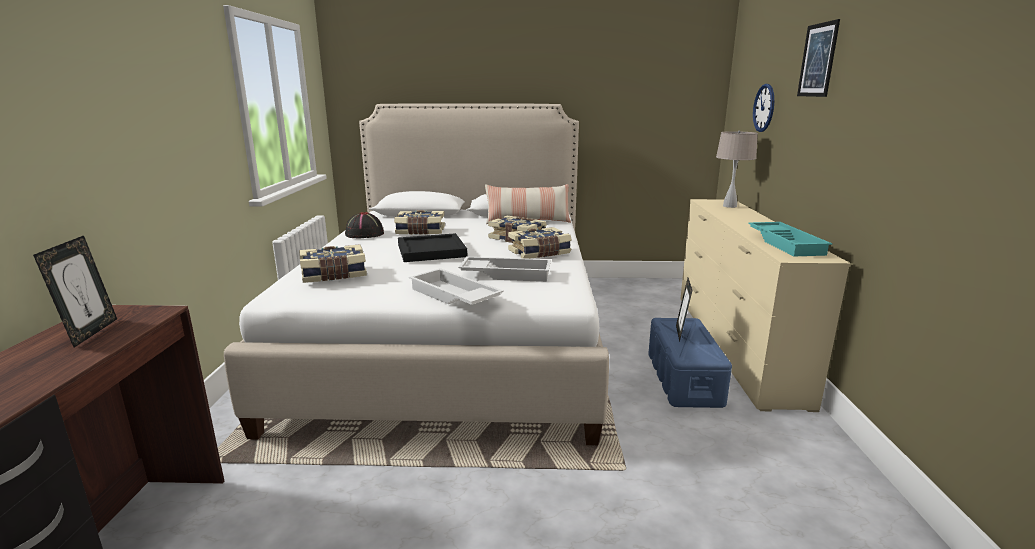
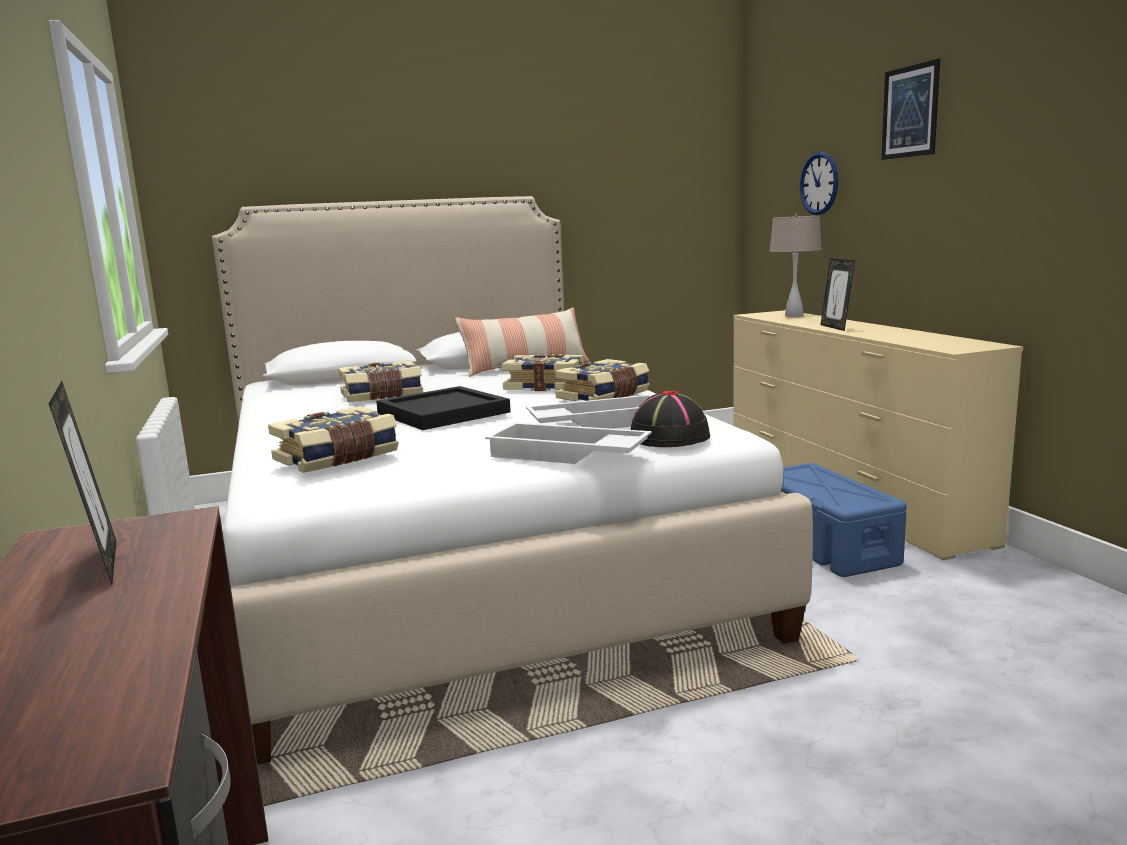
camera: 20 degrees left, 5 degrees down
black hat [345,212,384,238] -> black hat moved to [631,391,710,447]
picture frame [676,278,692,342] -> picture frame moved to [821,258,855,331]
turquoise tray [748,222,832,256] -> none

